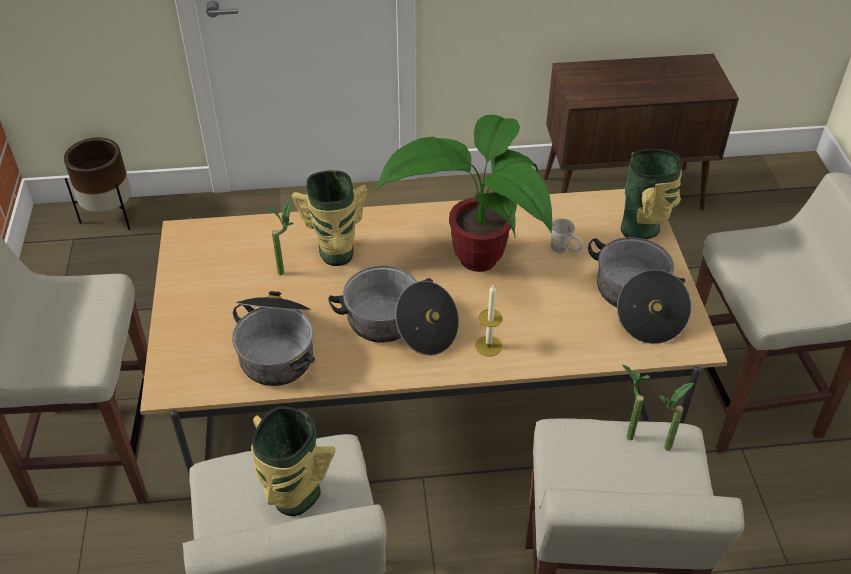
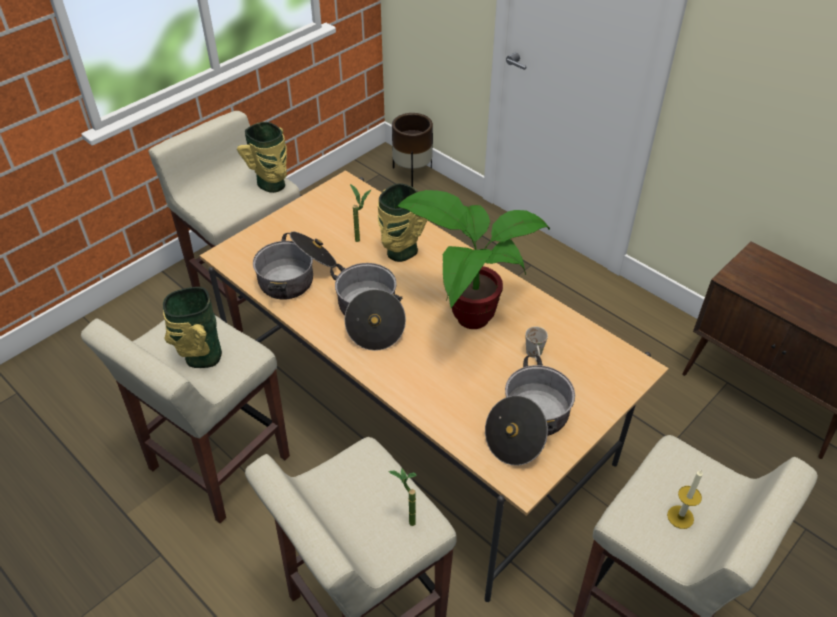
camera: 50 degrees right, 0 degrees up
candle [475,285,503,357] -> candle moved to [667,470,703,529]
vase [621,149,682,239] -> vase moved to [237,122,287,193]
potted plant [622,365,650,440] -> none

